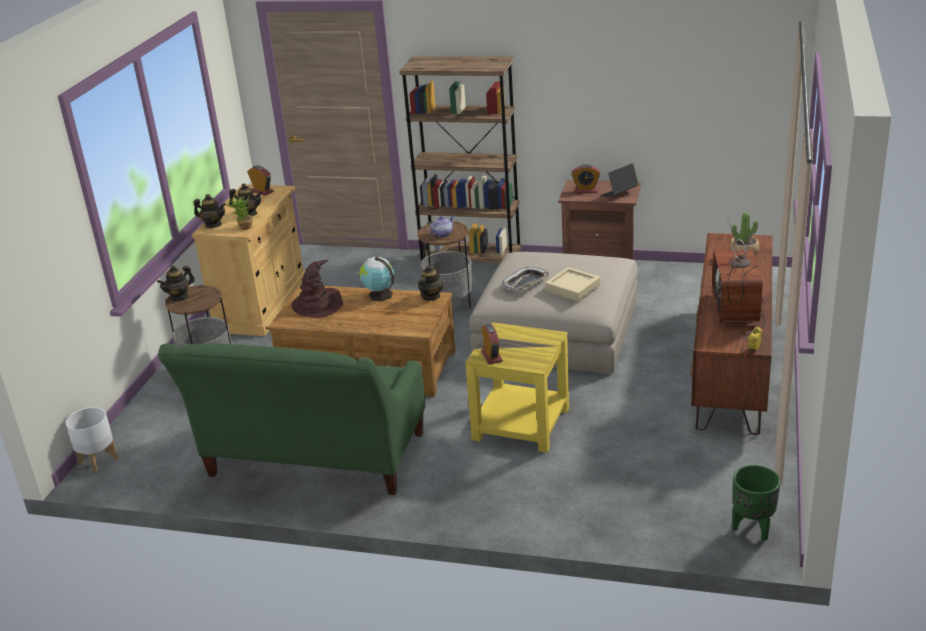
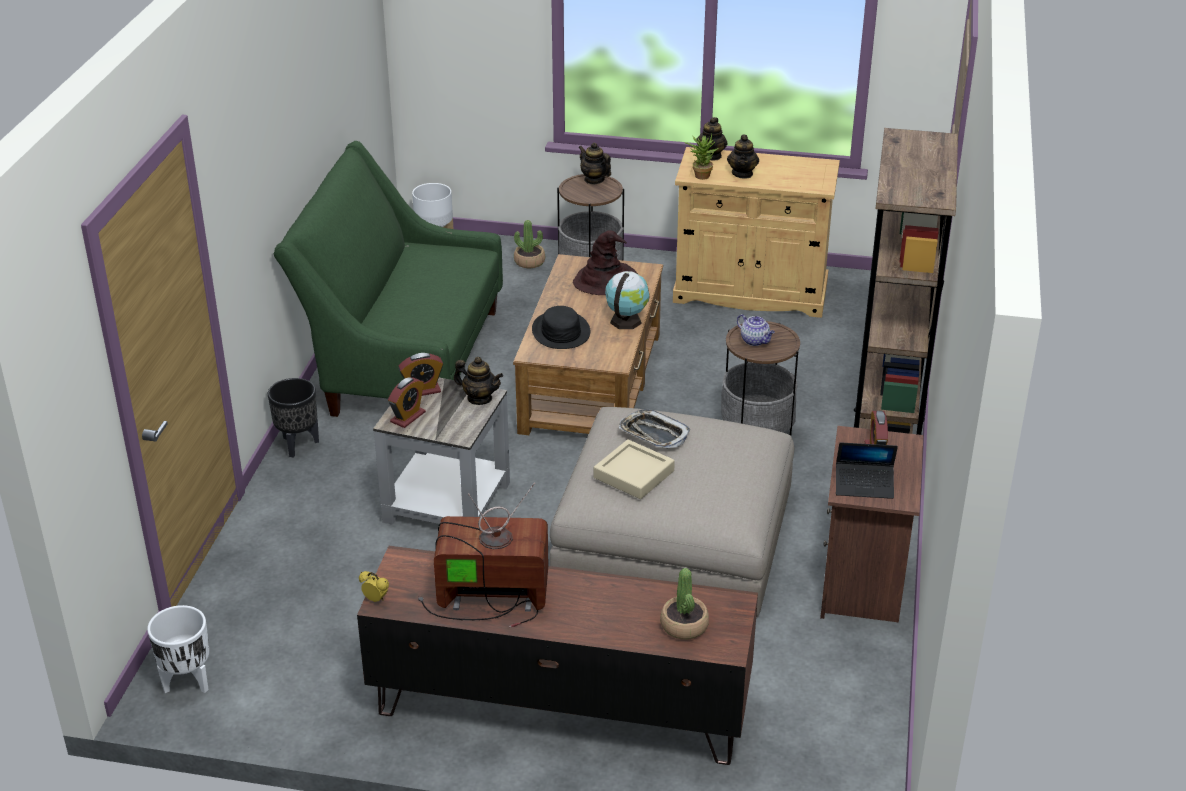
camera: 85 degrees right, 5 degrees up
alarm clock [247,165,274,196] -> alarm clock moved to [388,377,426,428]
teapot [418,265,443,301] -> teapot moved to [454,357,503,405]
yellow side table [465,322,569,453] -> grey side table [373,378,510,525]
laptop [600,163,639,196] -> laptop turned 135 degrees clockwise [836,442,898,499]
green planter [733,465,781,541] -> white planter [147,605,209,693]
none -> black planter [268,378,319,457]
none -> potted plant [514,220,545,268]
none -> black hat [532,306,590,349]

